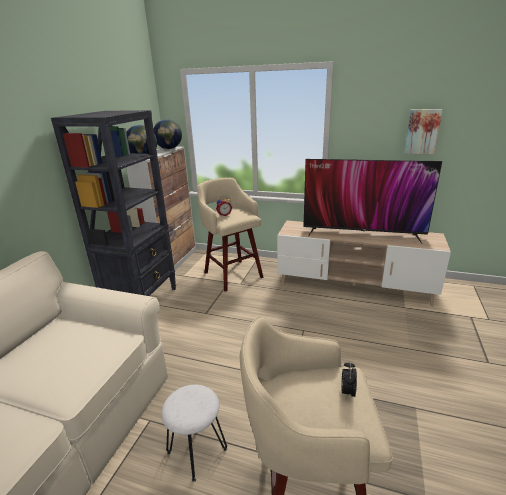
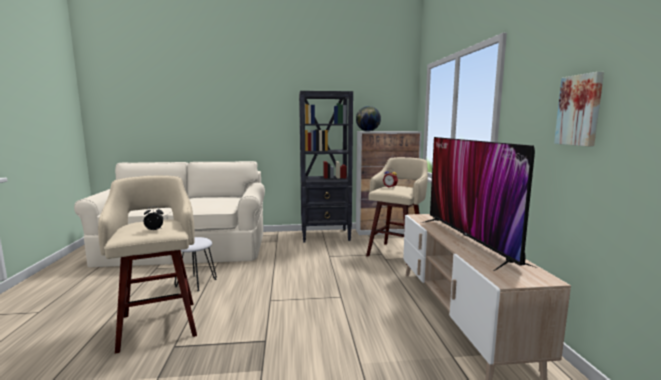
camera: 65 degrees right, 15 degrees down
globe [154,119,182,149] -> none

